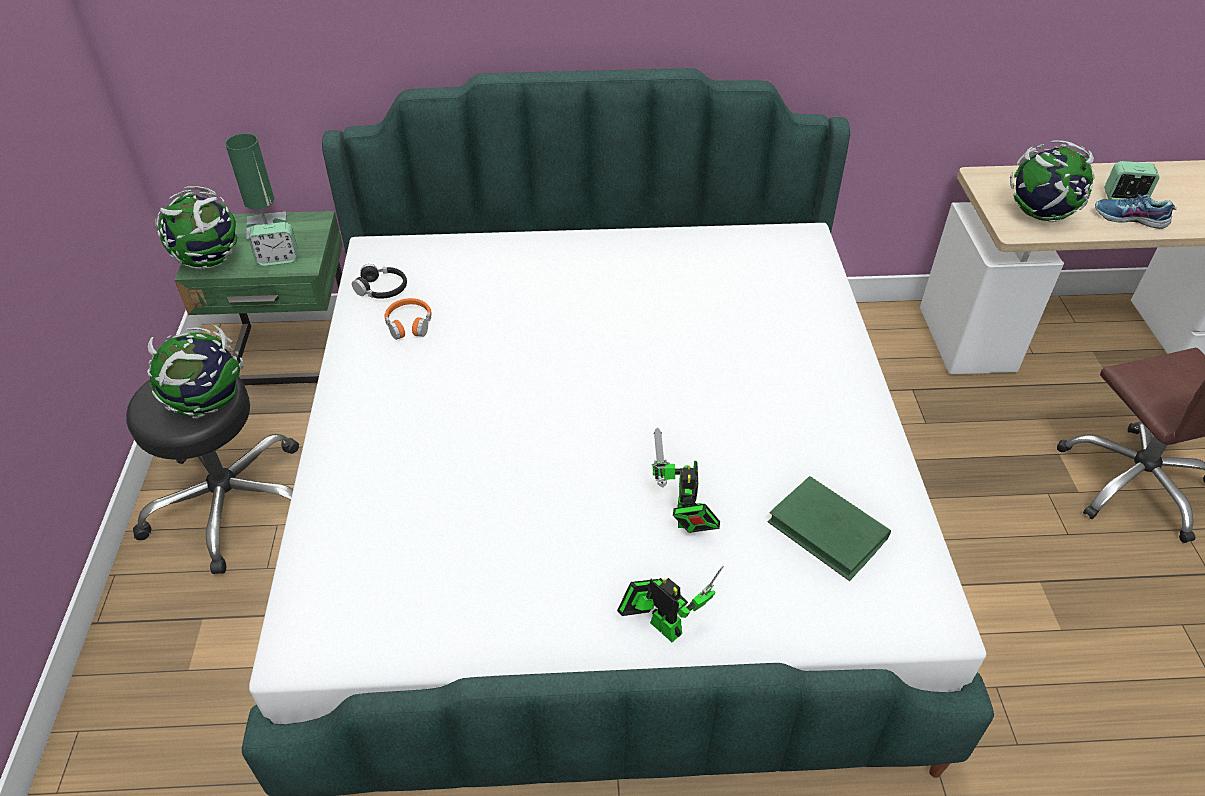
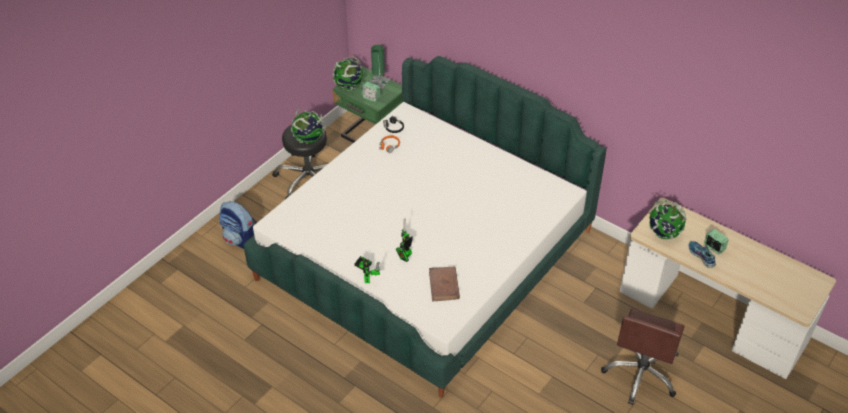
camera: 40 degrees right, 0 degrees up
green book [768,476,891,581] -> brown book [429,266,460,301]
none -> backpack [219,201,257,249]

